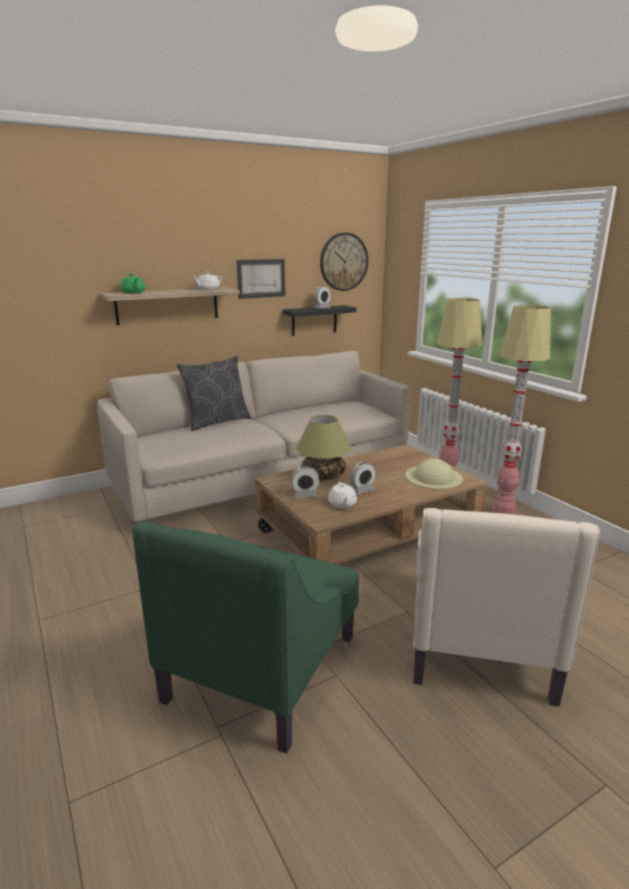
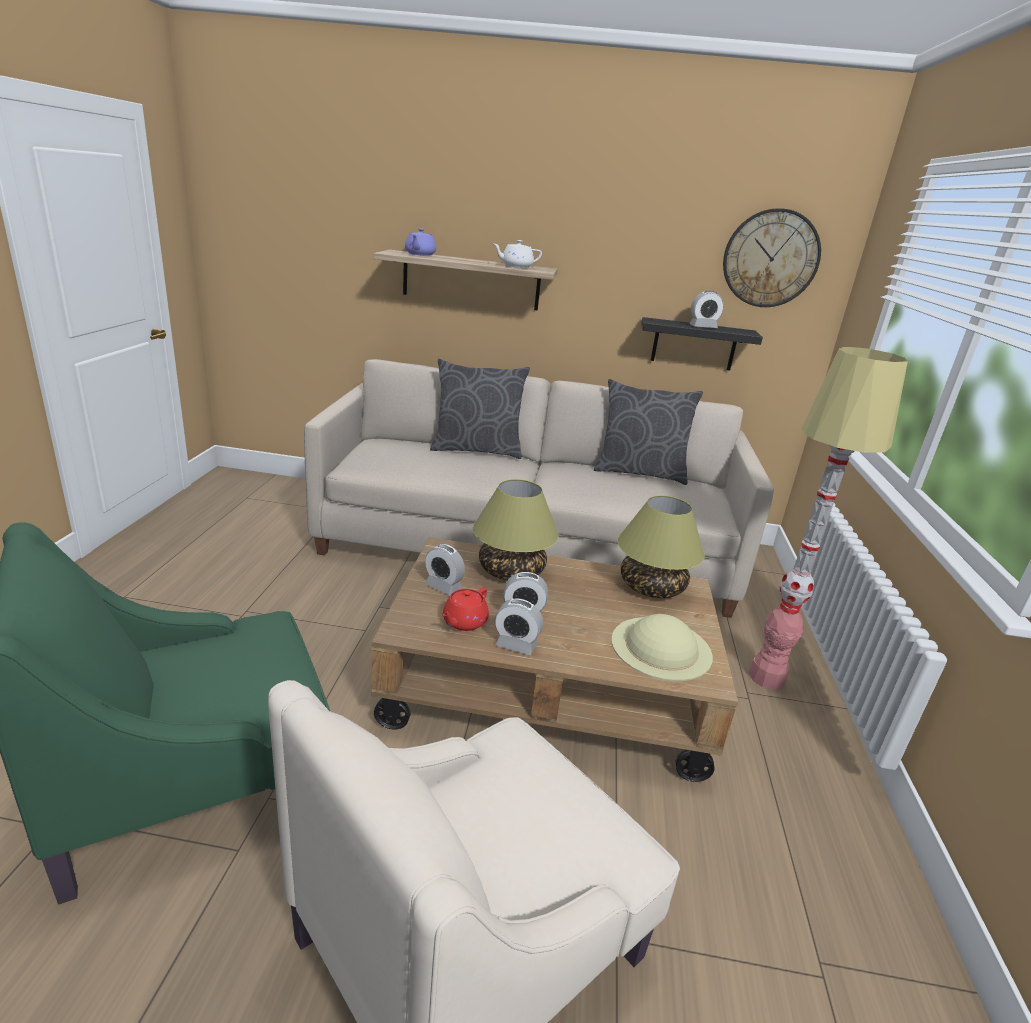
camera: 35 degrees right, 5 degrees up
green teapot [121,273,145,293] -> purple teapot [405,228,436,256]
picture [237,259,285,299] -> none
white teapot [328,482,357,509] -> red teapot [442,588,489,631]
floor lamp [492,305,551,515] -> none
none -> alarm clock [495,598,543,655]
none -> grey pillow [594,379,703,485]
none -> table lamp [617,495,704,598]

